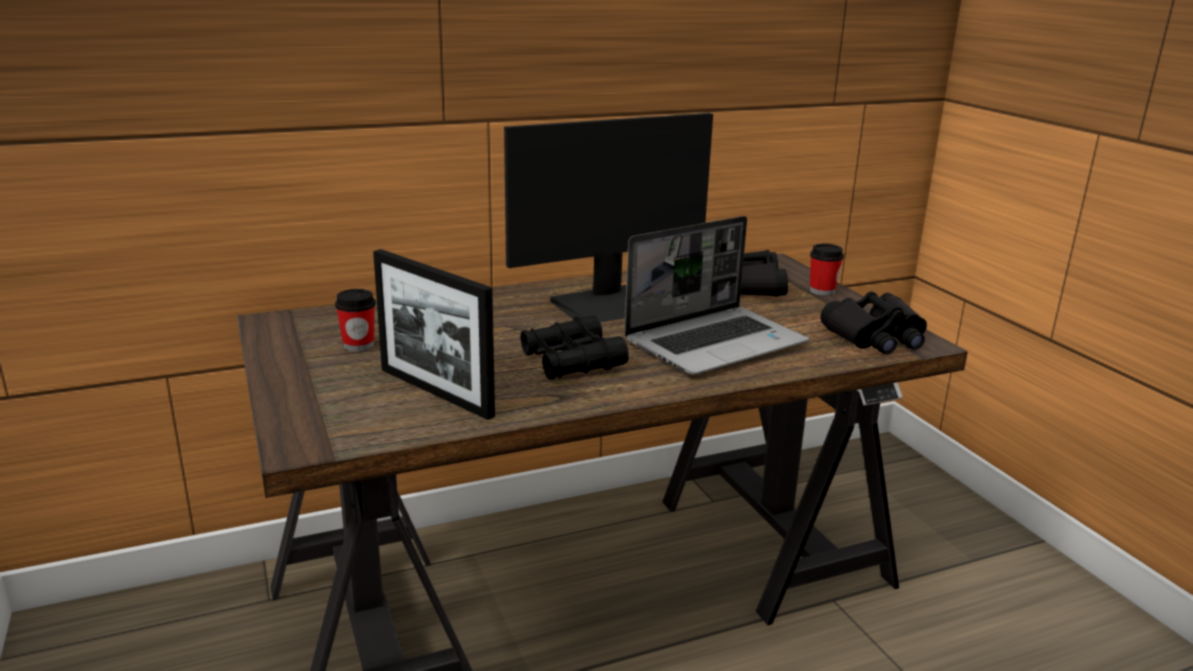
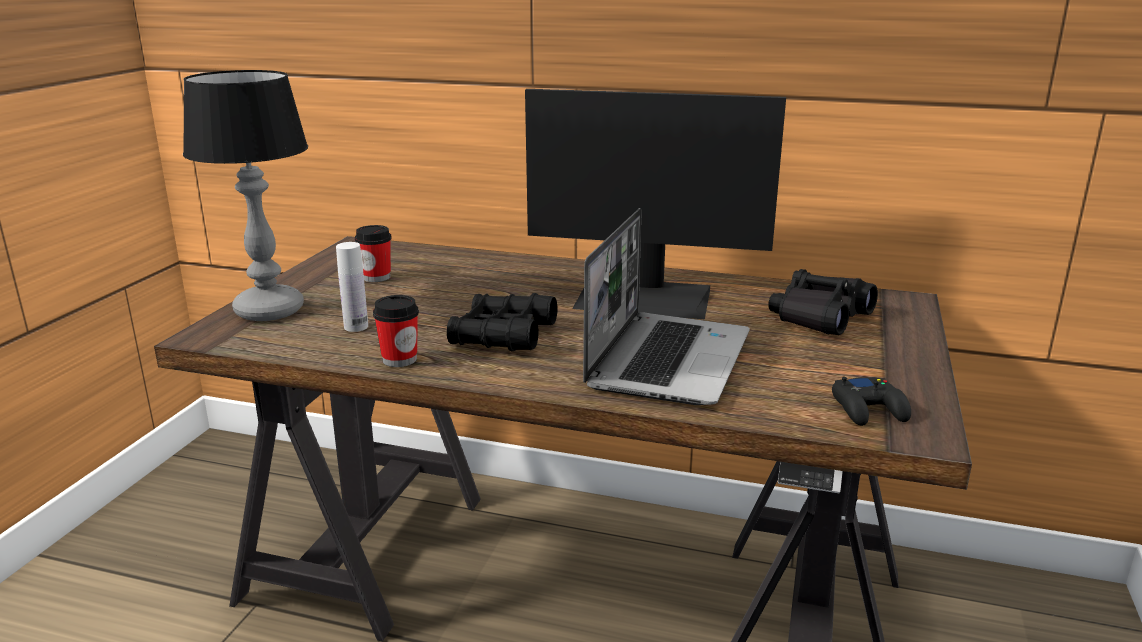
camera: 40 degrees right, 0 degrees up
picture frame [373,249,495,420] -> white bottle [336,242,368,332]
laptop [624,216,809,375] -> laptop turned 75 degrees counterclockwise [583,208,749,405]
cup [810,243,844,296] -> cup moved to [373,295,419,367]
black binoculars [820,291,927,354] -> black game controller [832,377,911,426]
none -> table lamp [183,70,308,321]

